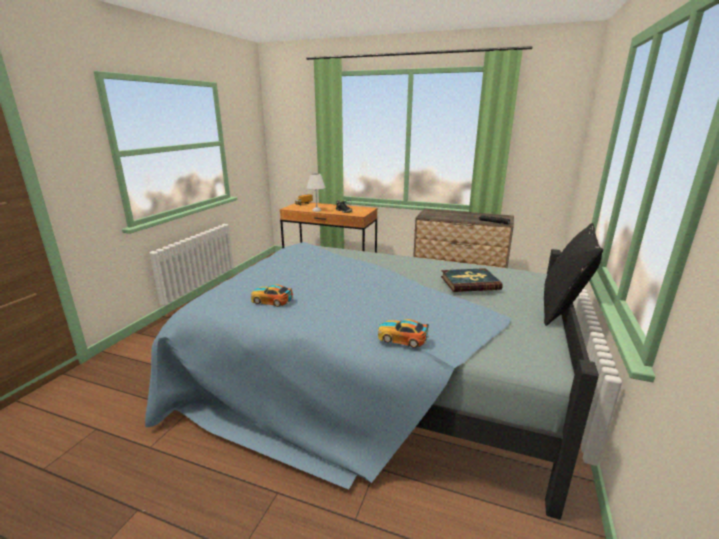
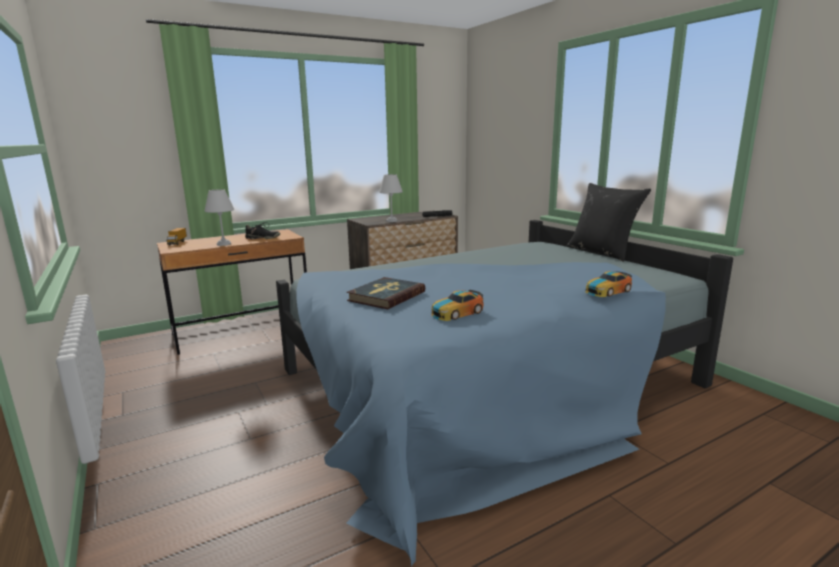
camera: 50 degrees left, 5 degrees down
book [441,268,503,292] -> book moved to [346,277,425,309]
none -> white table lamp [379,174,403,222]

